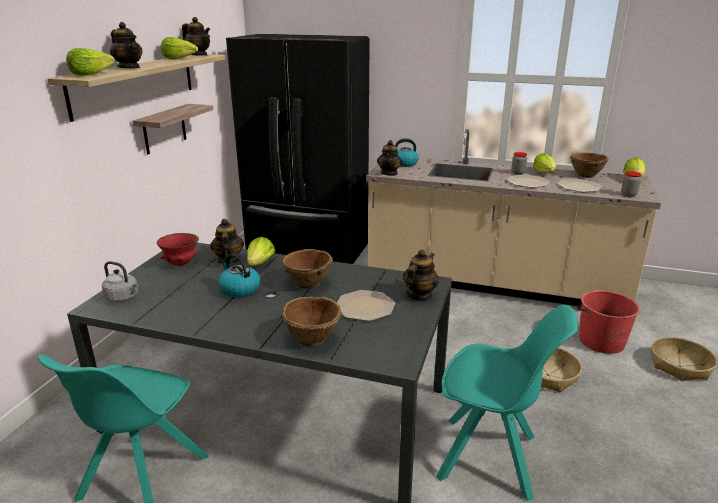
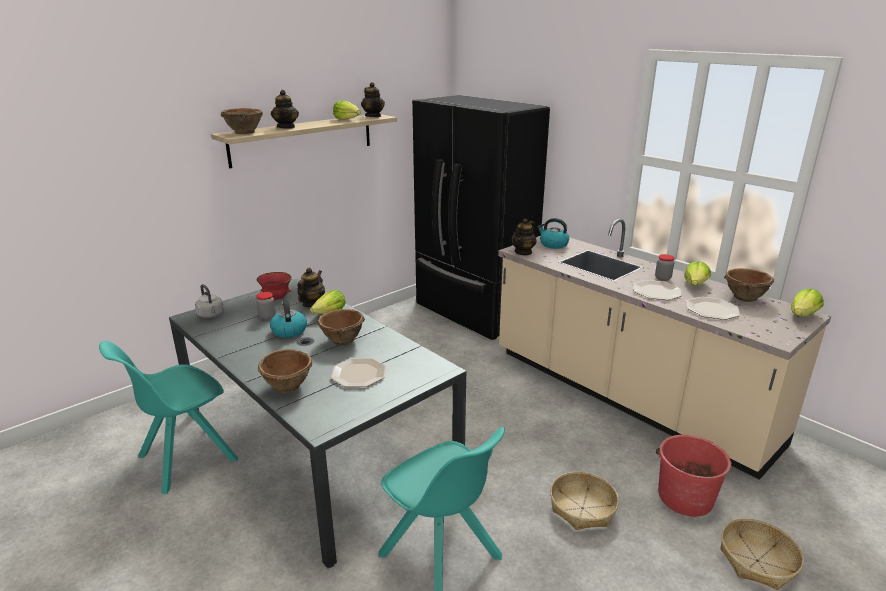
camera: 30 degrees right, 0 degrees up
lettuce [66,48,115,76] -> brown bowl [221,108,263,134]
shelf [132,104,214,154] -> none
teapot [403,250,439,300] -> none
jar [621,171,642,197] -> jar moved to [256,292,276,320]

